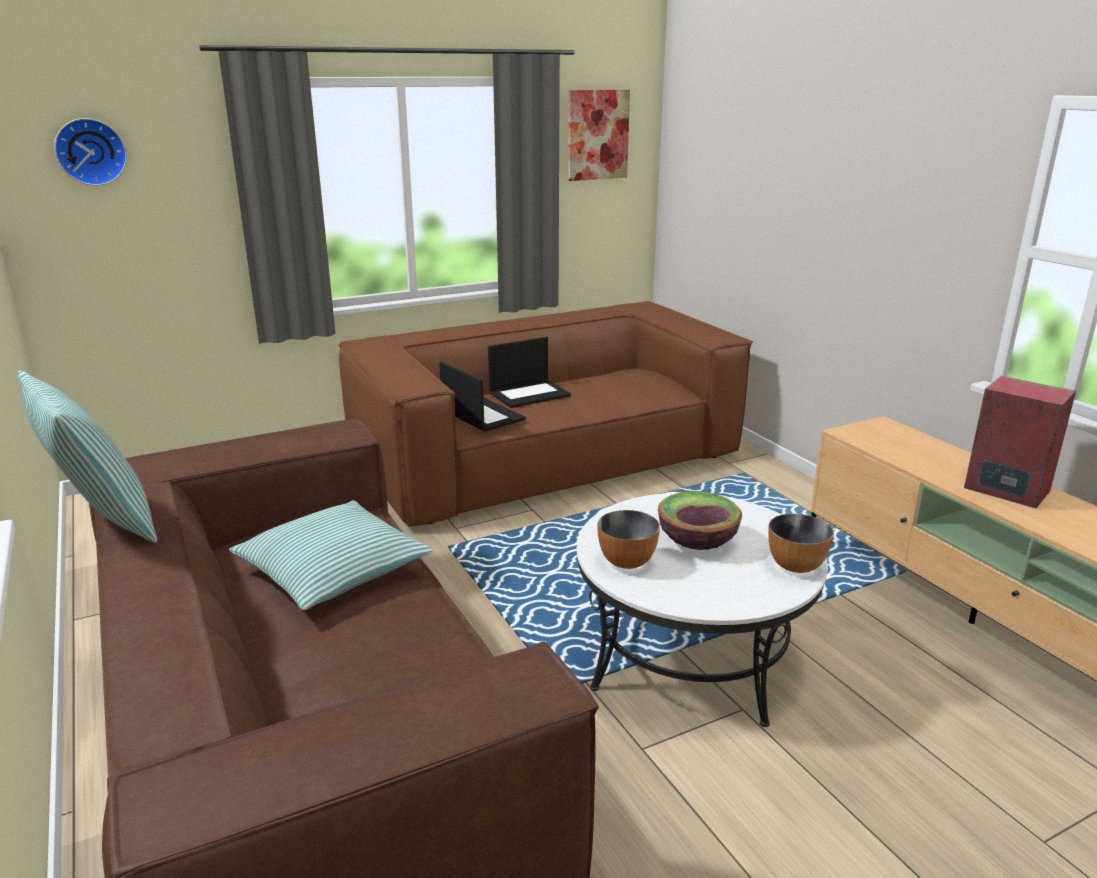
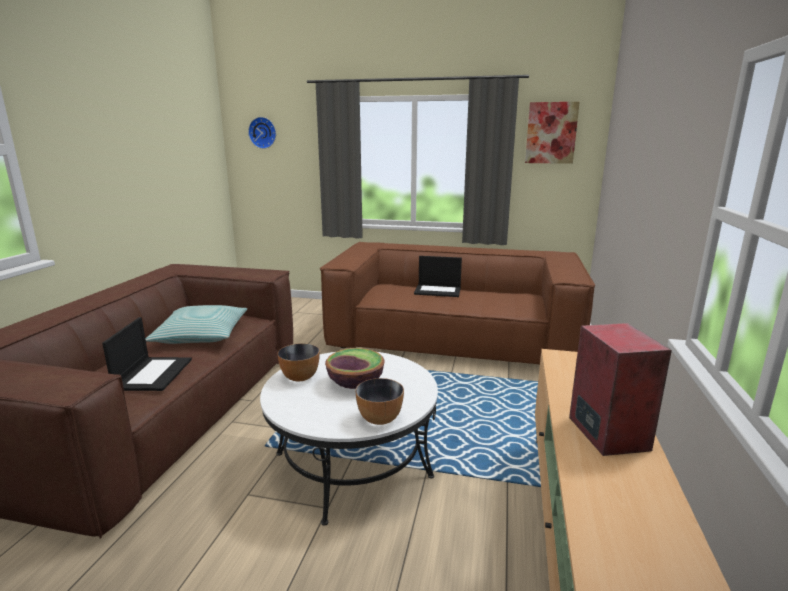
camera: 40 degrees right, 5 degrees down
pillow [18,370,157,543] -> none
laptop [439,362,526,432] -> laptop moved to [102,317,192,391]

